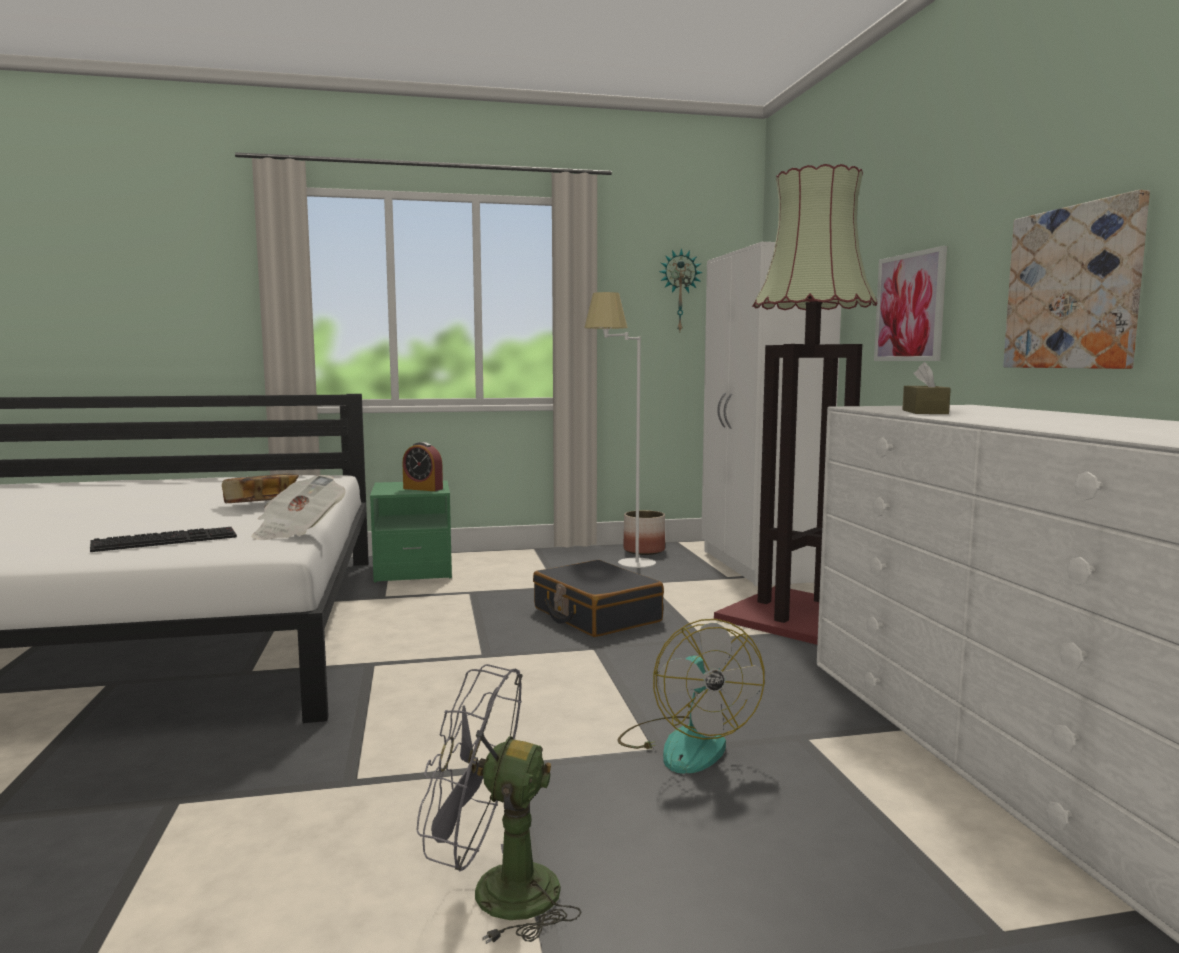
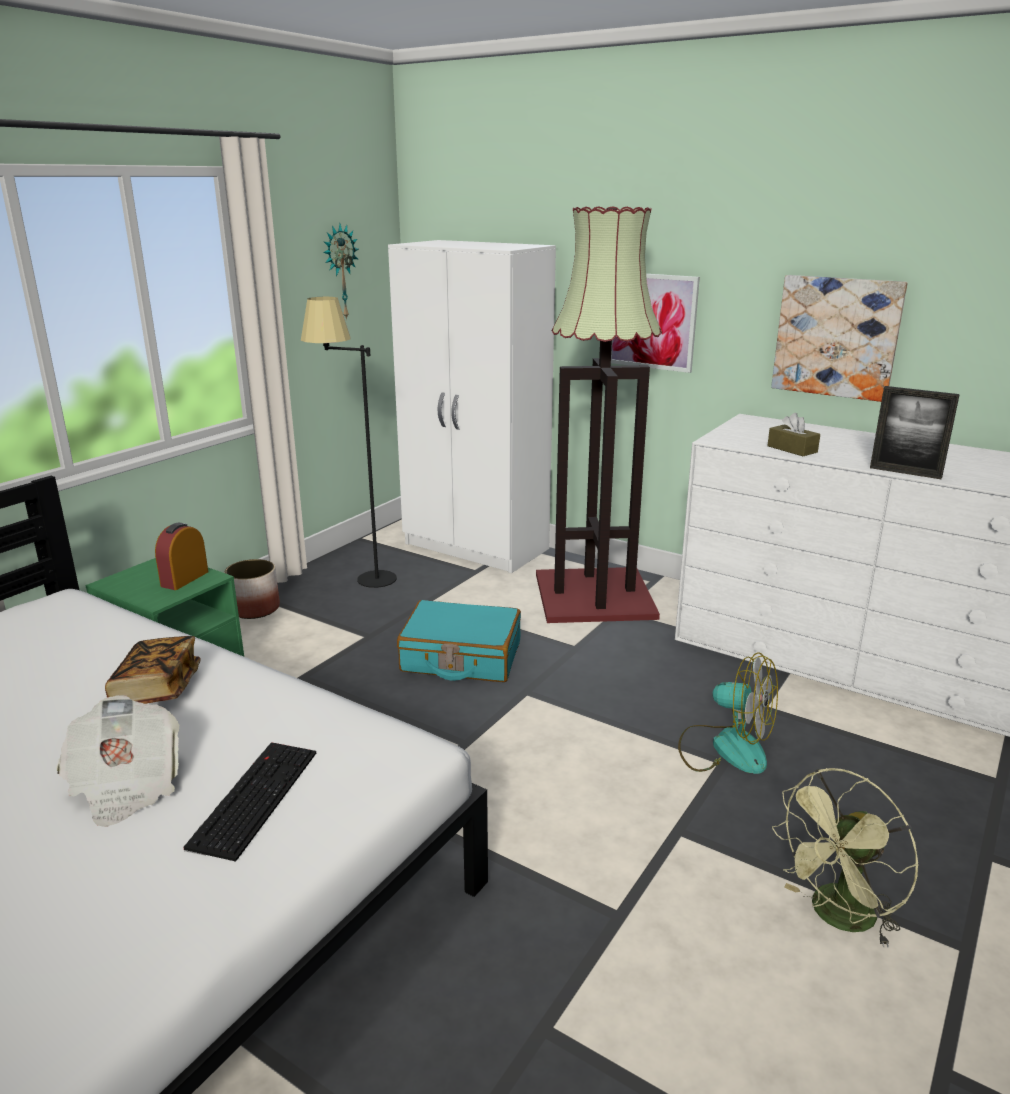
camera: 45 degrees left, 15 degrees up
newspaper [251,475,345,540] -> newspaper moved to [56,695,179,827]
alarm clock [402,442,443,491] -> alarm clock turned 135 degrees clockwise [155,523,208,590]
grey fan [417,664,581,944] -> green fan [772,768,919,948]
black suitcase [533,560,664,637] -> turquoise suitcase [397,600,521,682]
white floor lamp [584,292,656,568] -> black floor lamp [301,297,397,588]
planter [624,510,665,555] -> planter moved to [224,559,280,619]
none -> picture frame [870,386,960,479]

